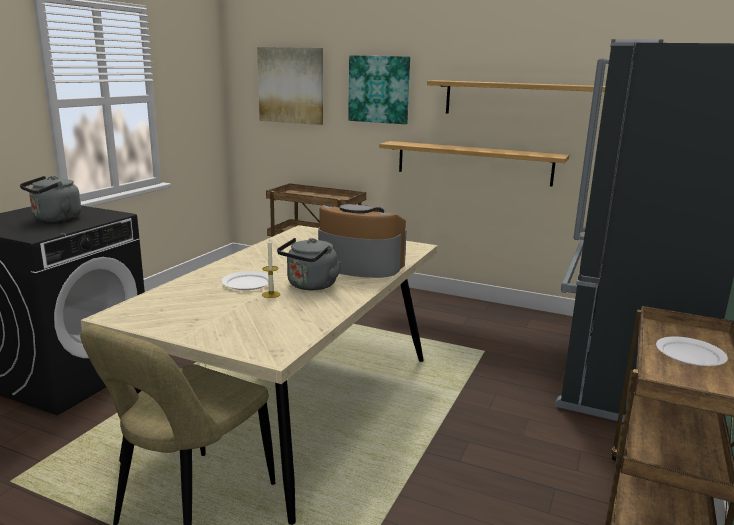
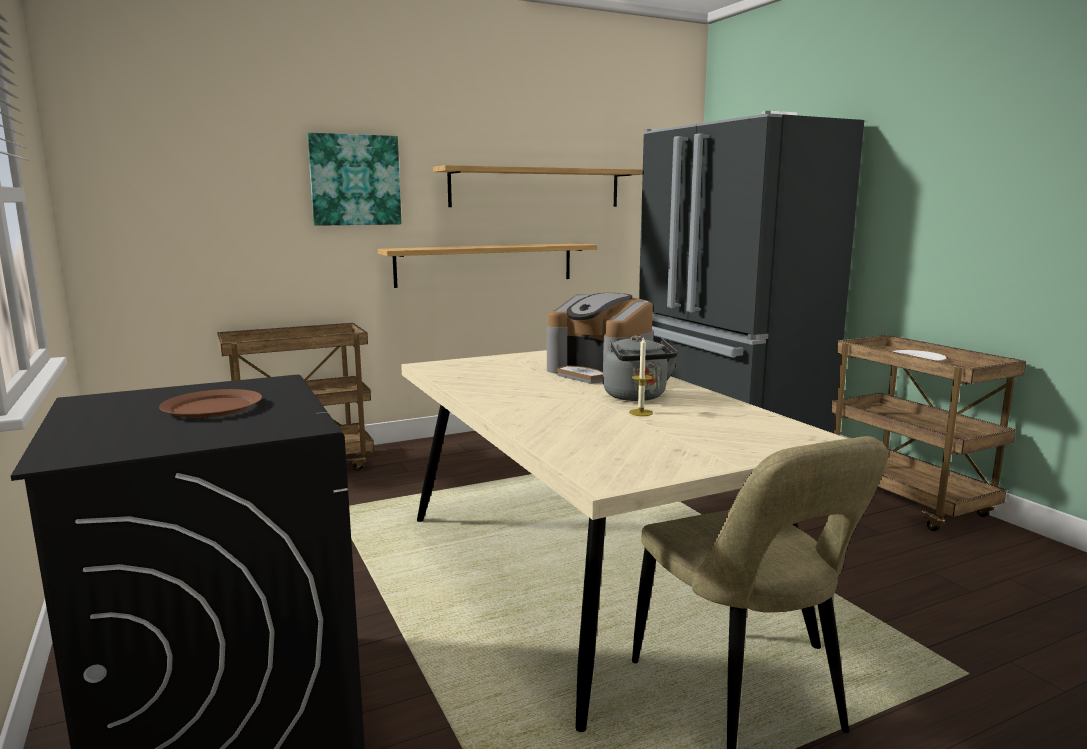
camera: 50 degrees left, 5 degrees down
grey kettle [20,176,81,222] -> brown plate [159,389,262,418]
white plate [221,271,274,290] -> none
picture [257,47,323,125] -> none
coffee machine [318,204,407,278] -> coffee machine turned 105 degrees counterclockwise [547,293,654,385]

